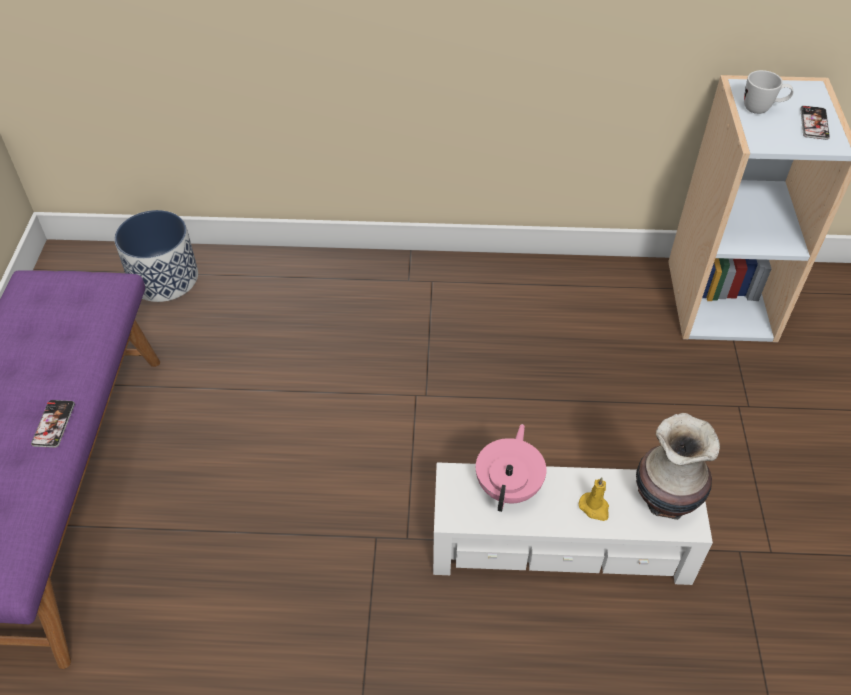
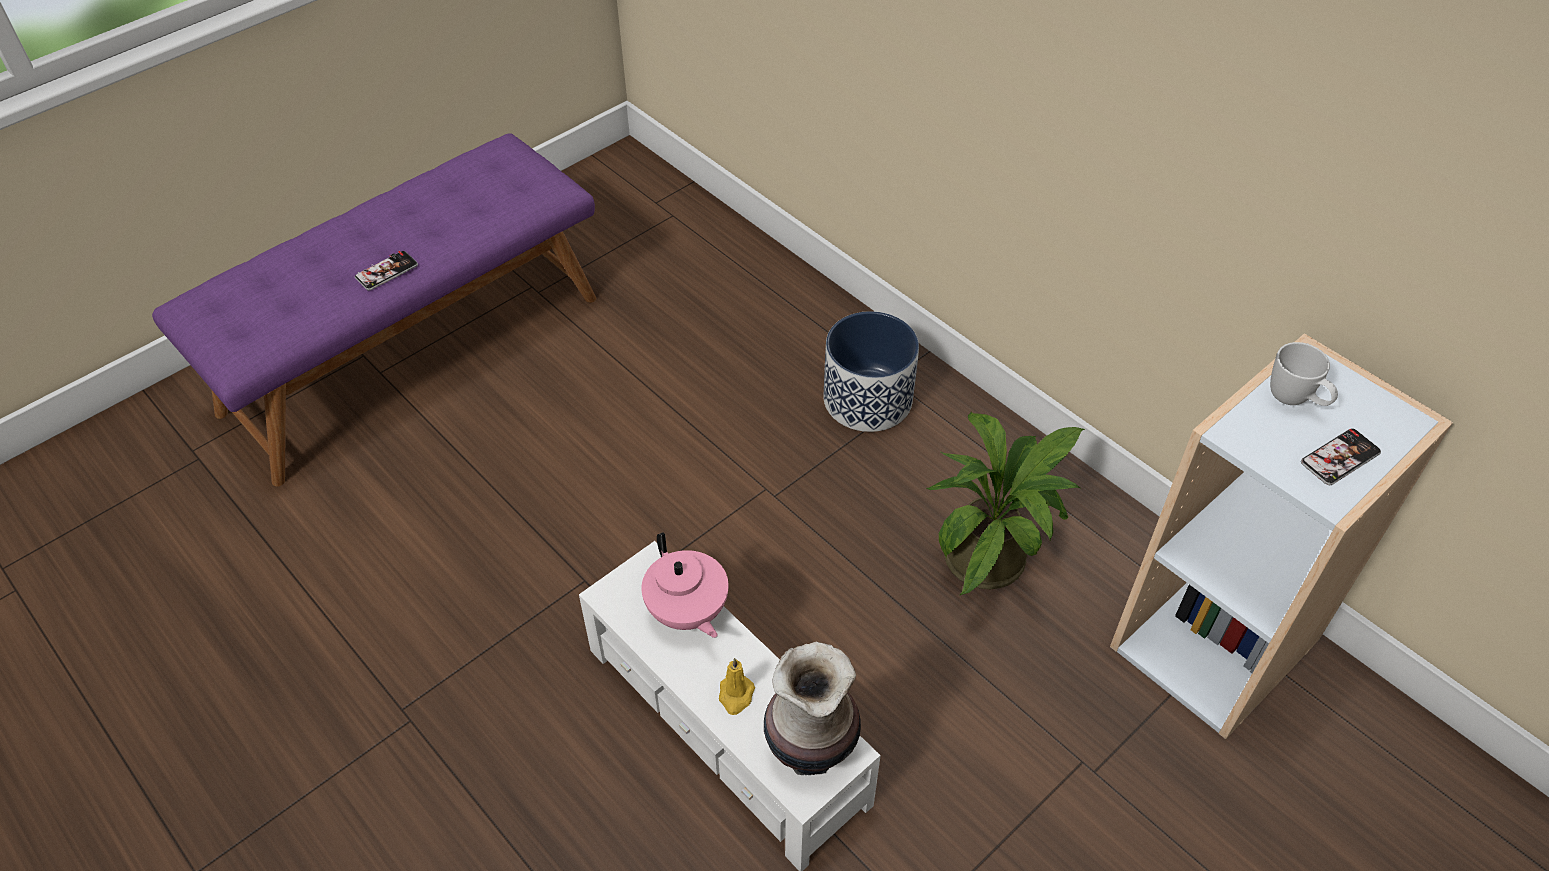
camera: 45 degrees right, 0 degrees up
planter [114,210,198,302] -> planter moved to [823,311,919,432]
pink teapot [476,424,547,512] -> pink teapot turned 90 degrees clockwise [642,532,728,638]
none -> potted plant [926,412,1085,595]

